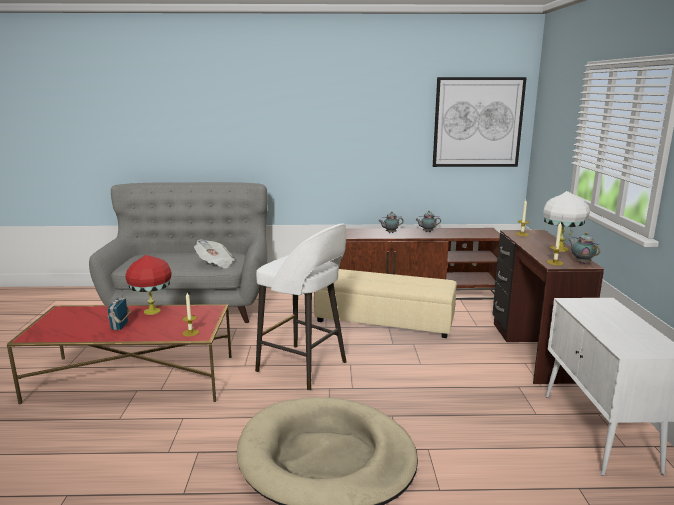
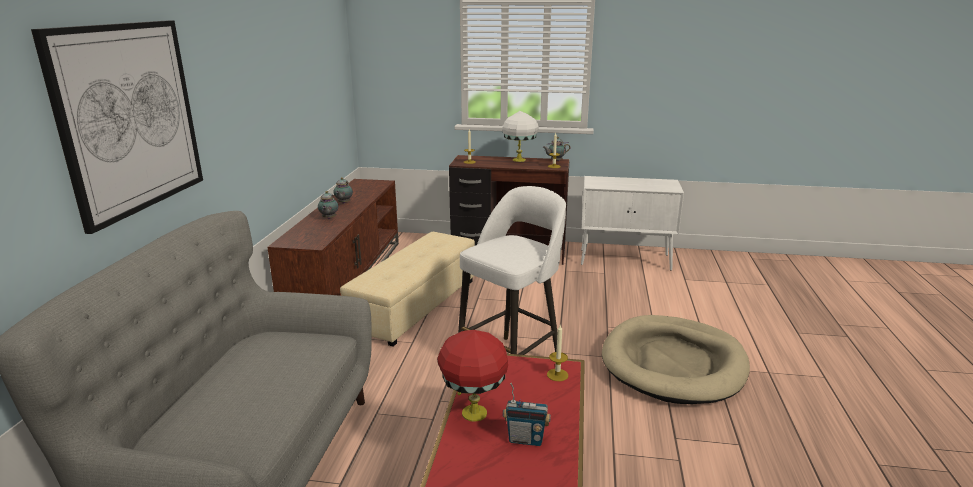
camera: 80 degrees left, 5 degrees up
newspaper [194,240,235,268] -> none
picture [433,77,527,167] -> picture moved to [31,20,203,234]

